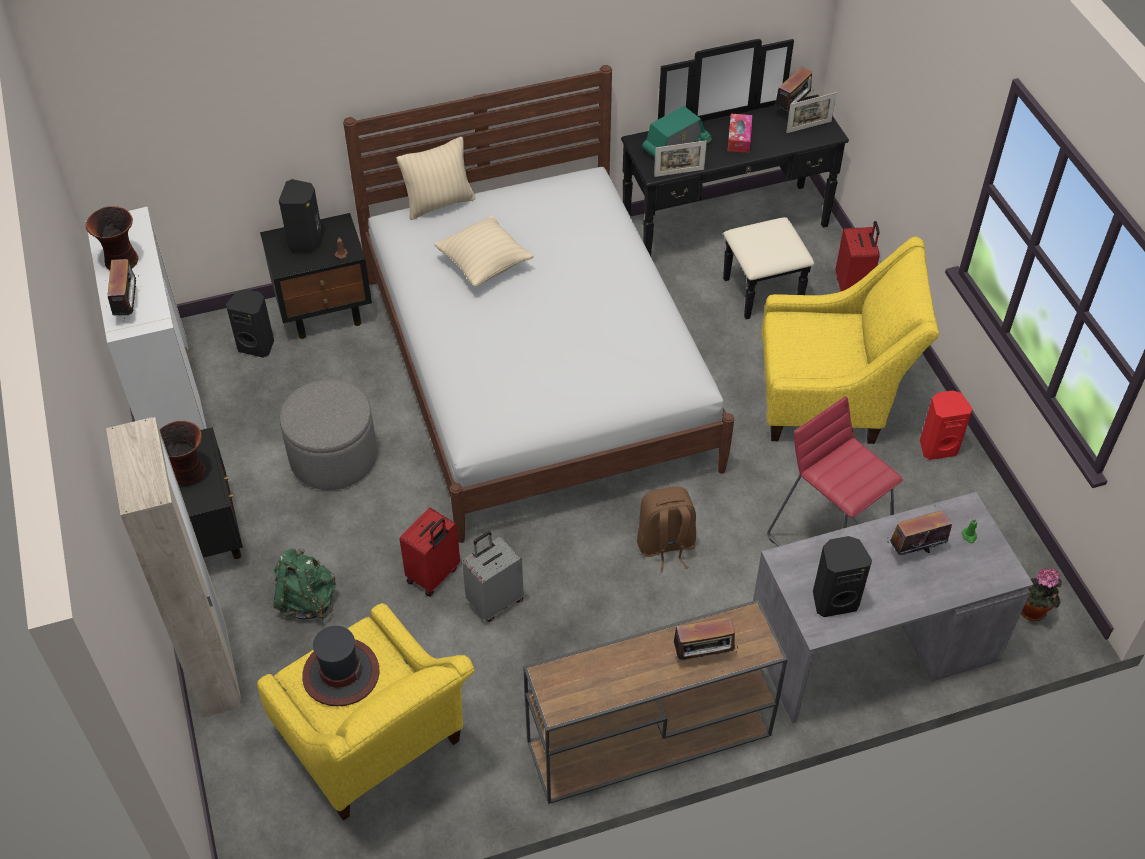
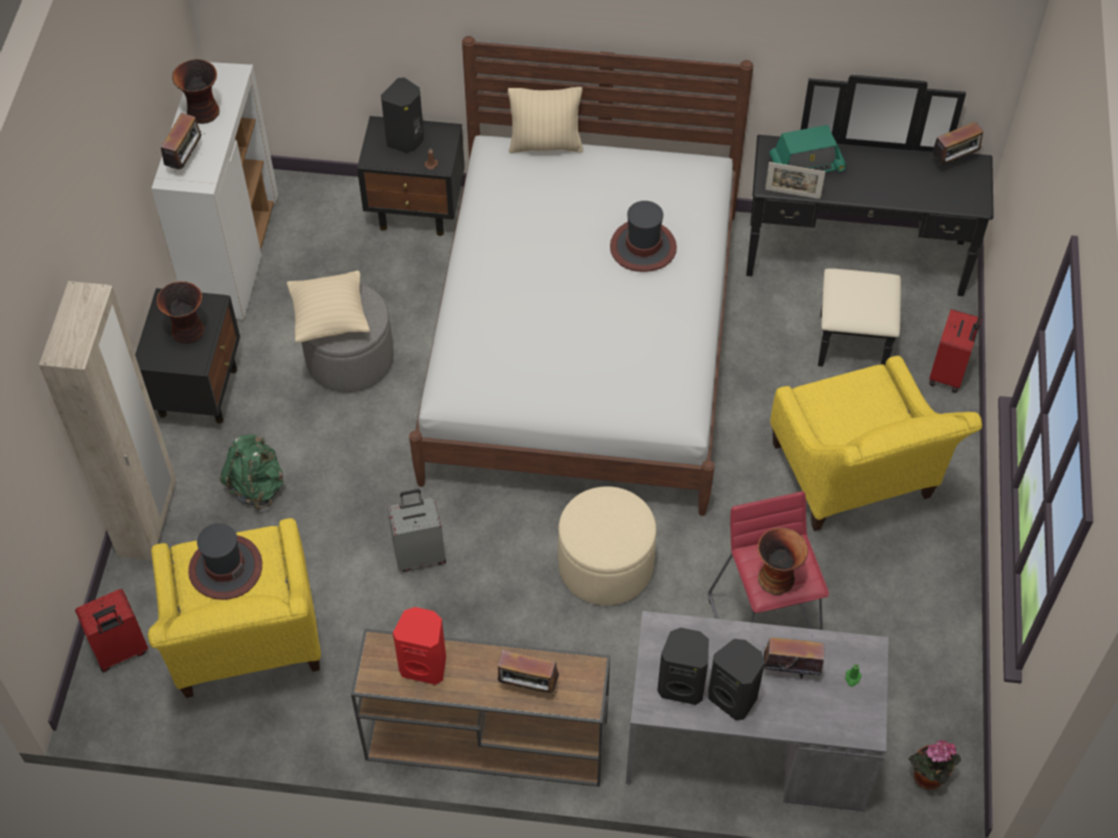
camera: 25 degrees right, 5 degrees up
black speaker [226,289,274,358] -> black speaker moved to [708,639,765,720]
red suitcase [399,507,460,597] -> red suitcase moved to [75,589,148,672]
beige pillow [434,215,534,287] -> beige pillow moved to [287,271,370,342]
brown backpack [637,487,696,573] -> beige ottoman [558,486,657,605]
tissue box [728,114,752,153] -> none
yellow armchair [762,236,939,444] -> yellow armchair turned 45 degrees clockwise [770,356,982,531]
picture frame [786,92,836,133] -> none
red speaker [920,390,973,460] -> red speaker moved to [393,607,446,685]
none -> hat [610,201,677,272]
none -> vase [758,527,808,595]

